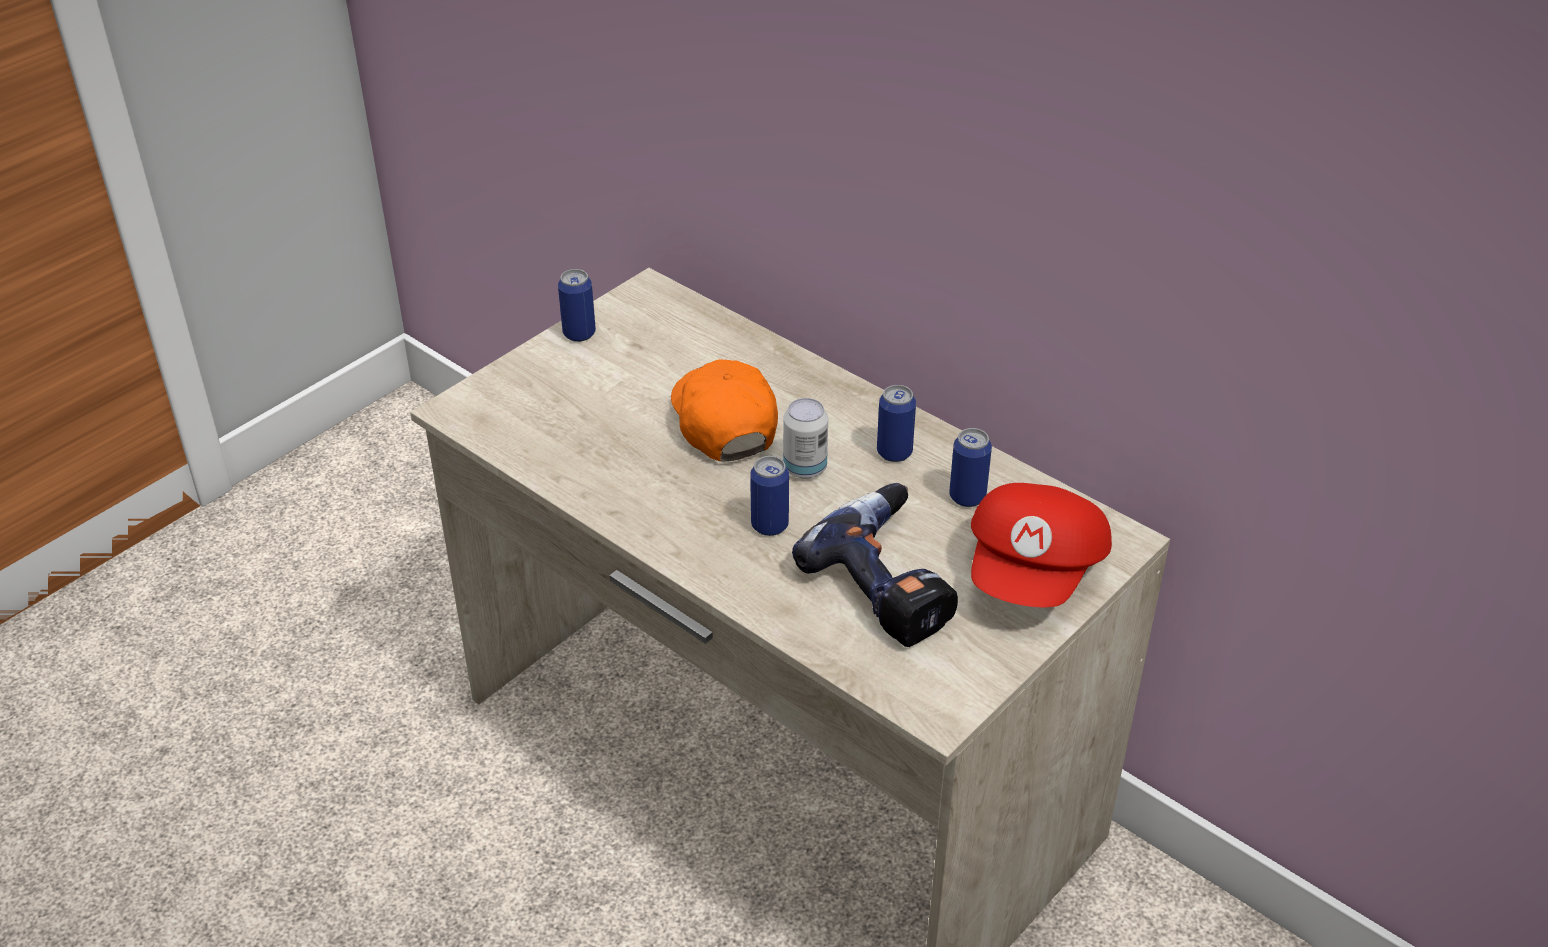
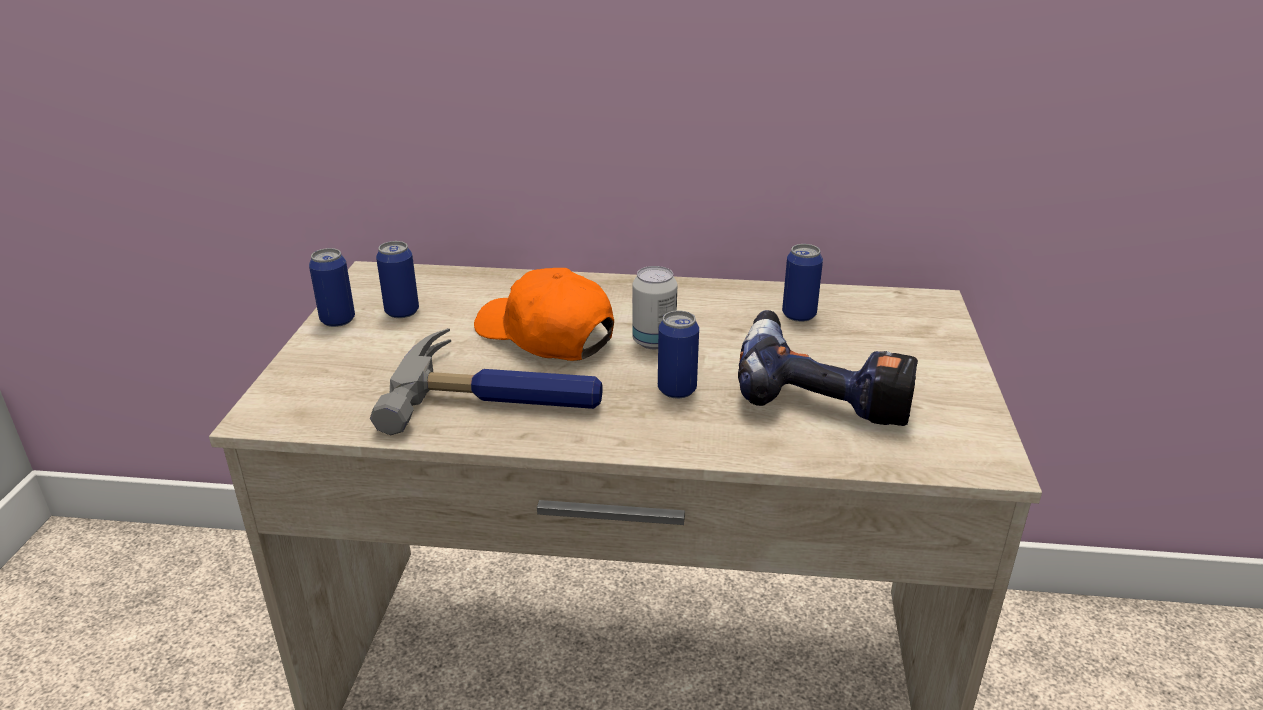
camera: 35 degrees left, 10 degrees down
can [877,385,916,462] -> can moved to [376,241,419,318]
red cap [971,483,1112,607] -> none
none -> hammer [370,329,602,435]

